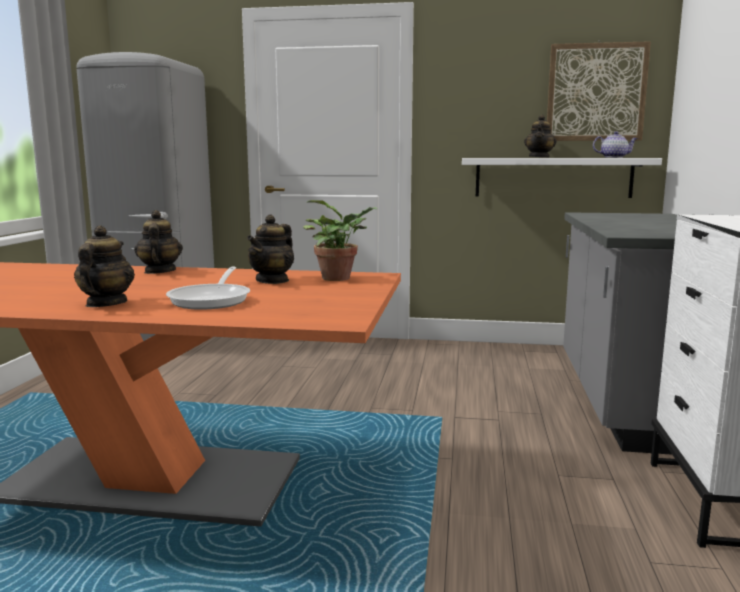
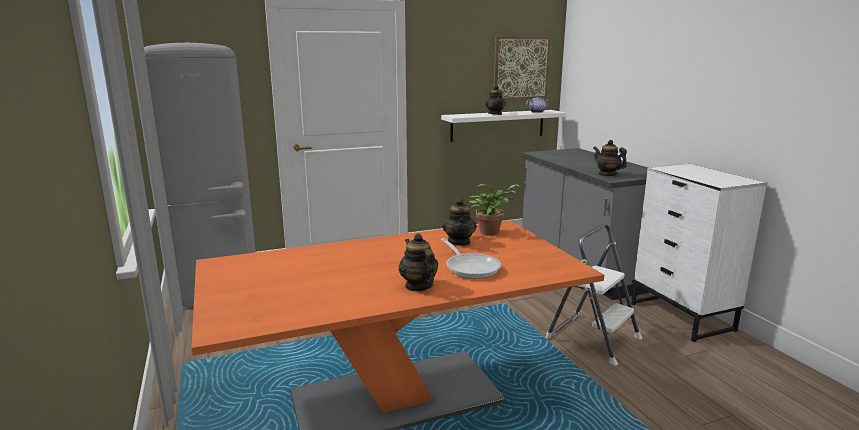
camera: 30 degrees left, 5 degrees up
teapot [134,210,183,274] -> teapot moved to [593,140,627,176]
none -> white step ladder [545,224,643,366]

